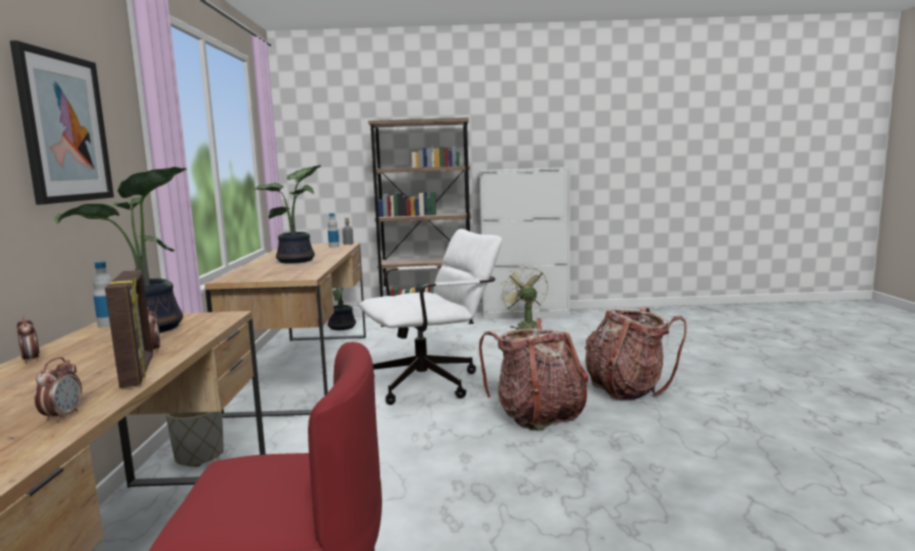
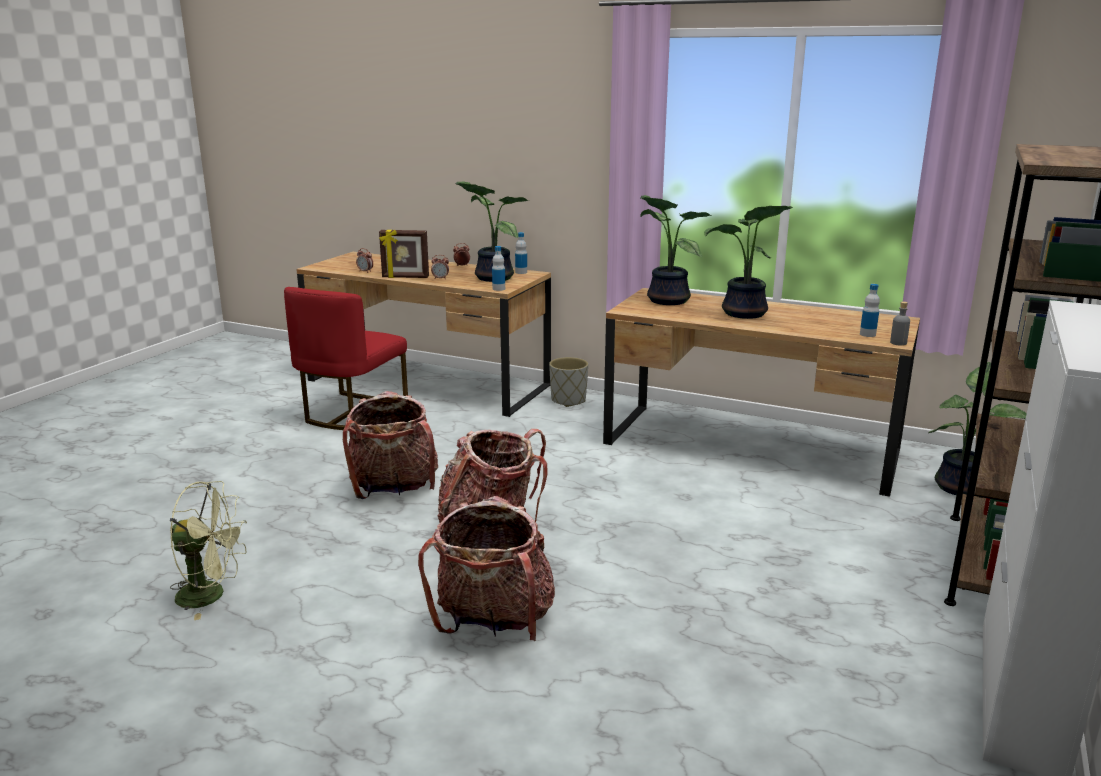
camera: 115 degrees right, 10 degrees up
picture [10,40,114,205] -> none
white office chair [359,229,502,405] -> none
green fan [500,265,548,330] -> green fan moved to [170,481,247,620]
none -> backpack [343,391,438,499]
none -> bottle [492,246,505,291]
none -> potted plant [640,195,711,305]

